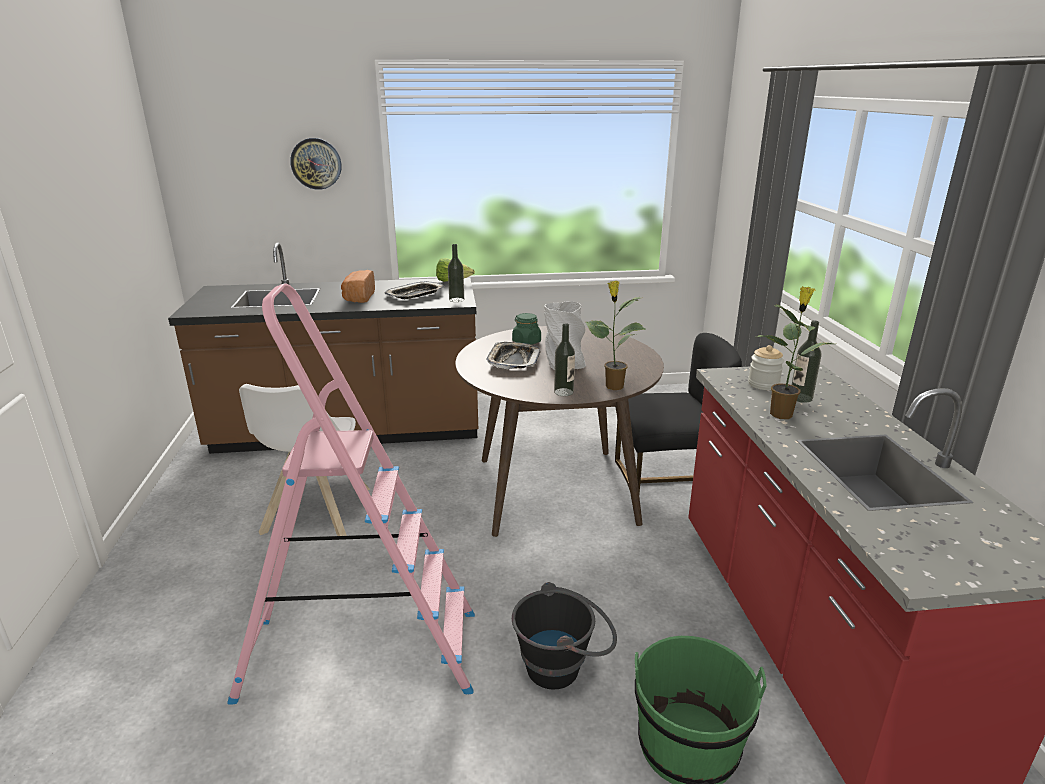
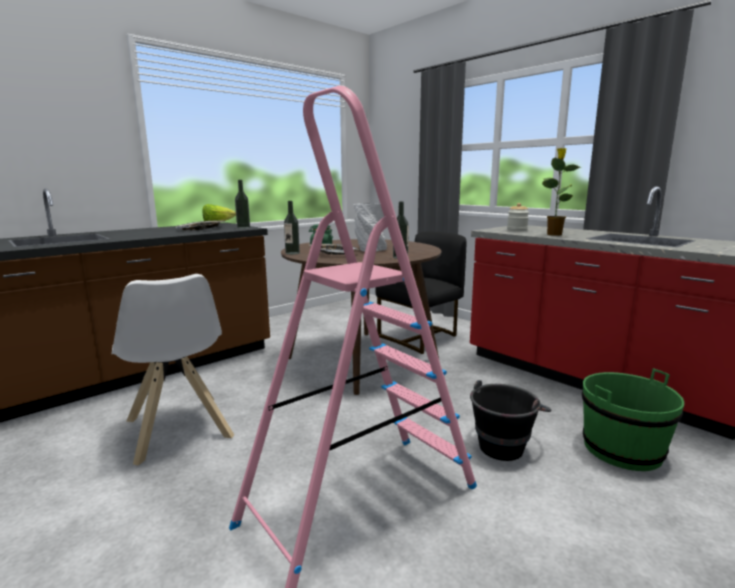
camera: 35 degrees left, 10 degrees down
wall clock [290,138,342,190] -> none
bread [341,270,375,303] -> none
potted plant [585,281,646,390] -> none
bottle [792,321,822,403] -> bottle moved to [284,201,300,255]

